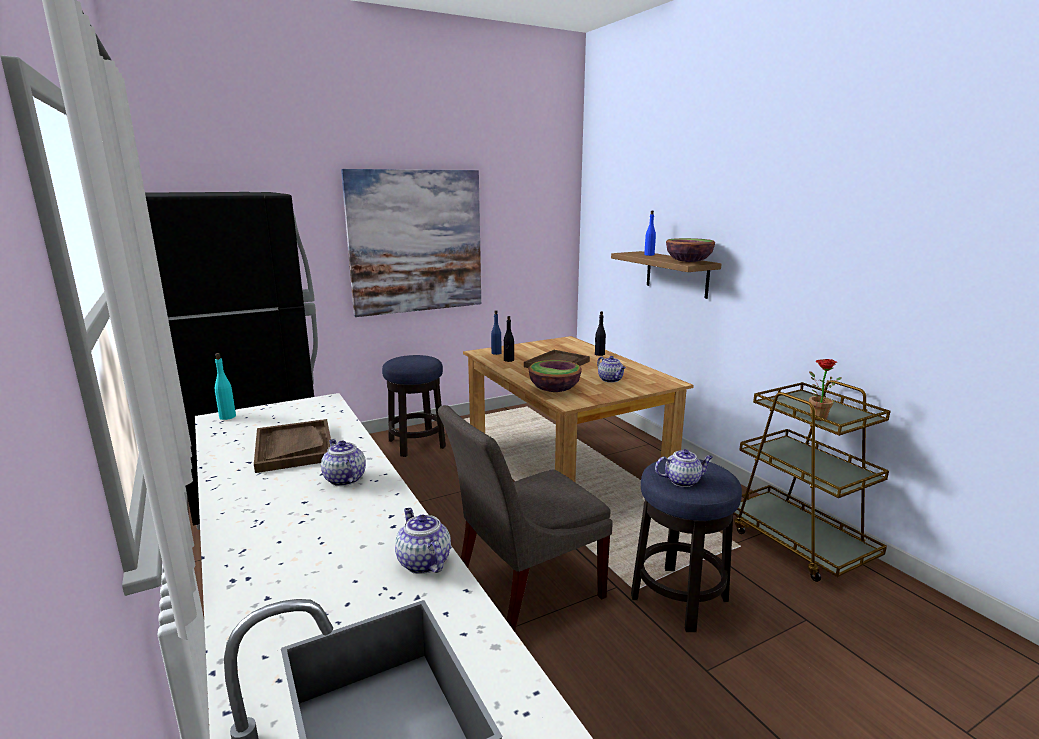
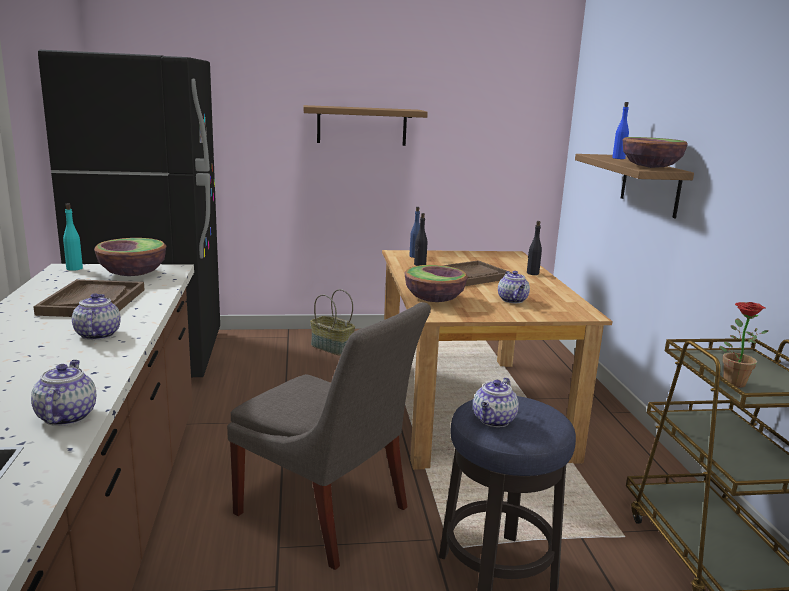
camera: 20 degrees right, 0 degrees up
picture [341,169,481,317] -> shelf [304,105,428,146]
stool [382,355,446,457] -> basket [310,289,355,356]
grey chair [438,405,613,632] -> grey chair turned 135 degrees counterclockwise [227,302,431,570]
teapot [655,449,713,487] -> teapot turned 105 degrees clockwise [473,378,519,427]
none -> bowl [94,238,166,276]

